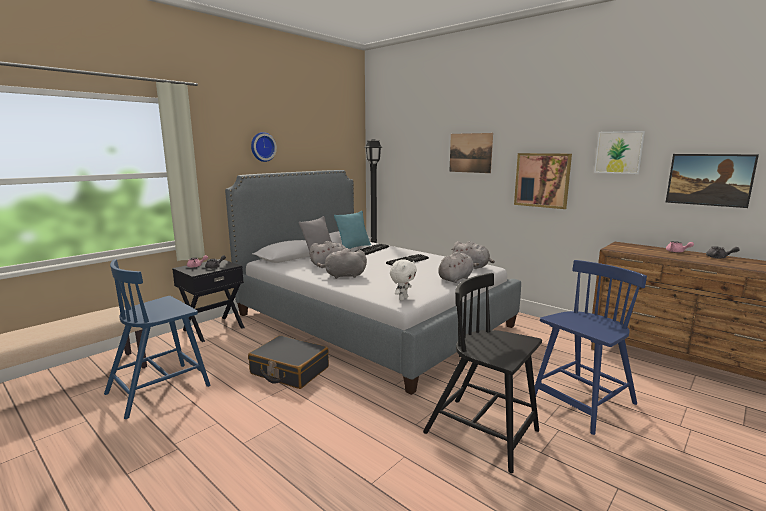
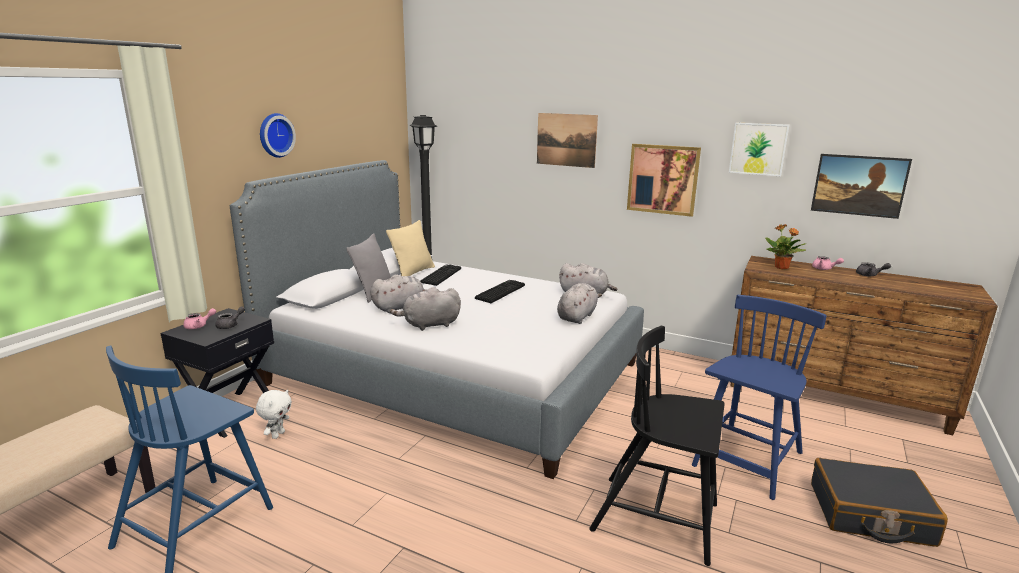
camera: 15 degrees left, 5 degrees up
black suitcase [248,335,329,389] -> black suitcase moved to [811,458,948,547]
turquoise pillow [334,211,371,249] -> beige pillow [386,220,435,276]
white plush toy [390,259,417,300] -> white plush toy moved to [256,389,292,439]
none -> potted plant [765,224,806,269]

